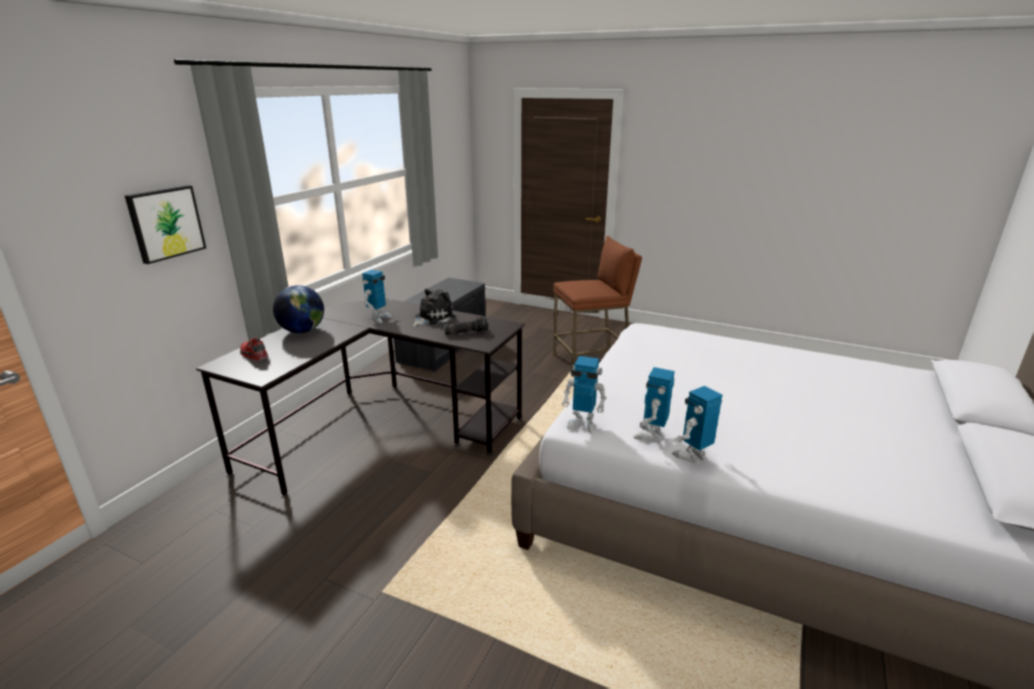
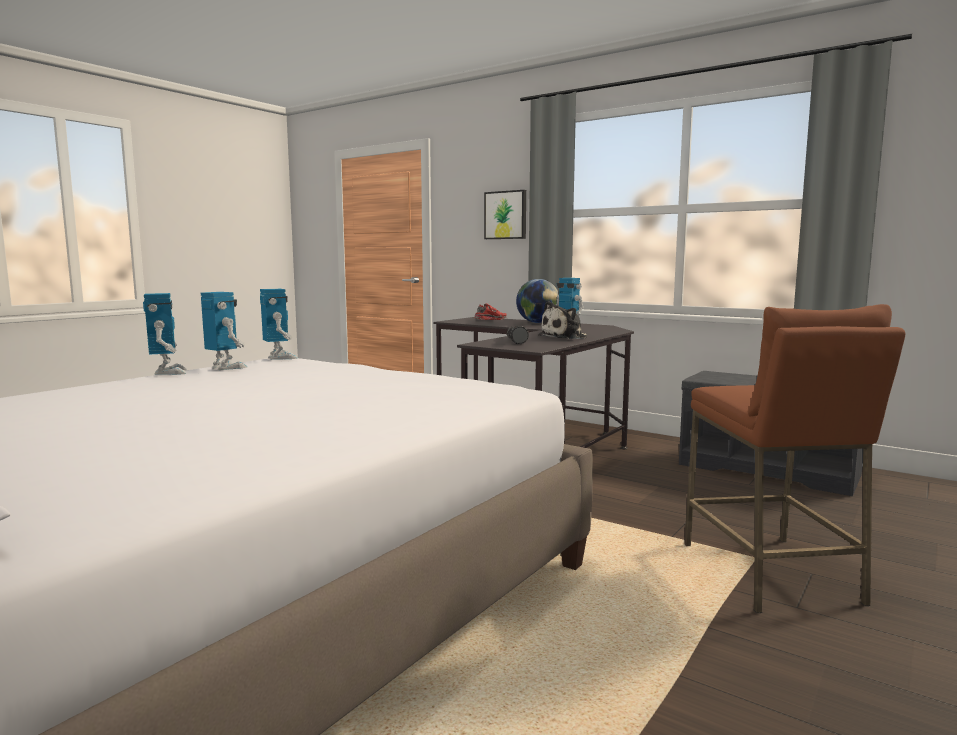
camera: 100 degrees right, 15 degrees down
plush toy [412,289,456,326] -> plush toy turned 90 degrees clockwise [538,301,587,339]
toy robot [562,356,607,433] -> toy robot turned 120 degrees clockwise [260,289,298,360]

